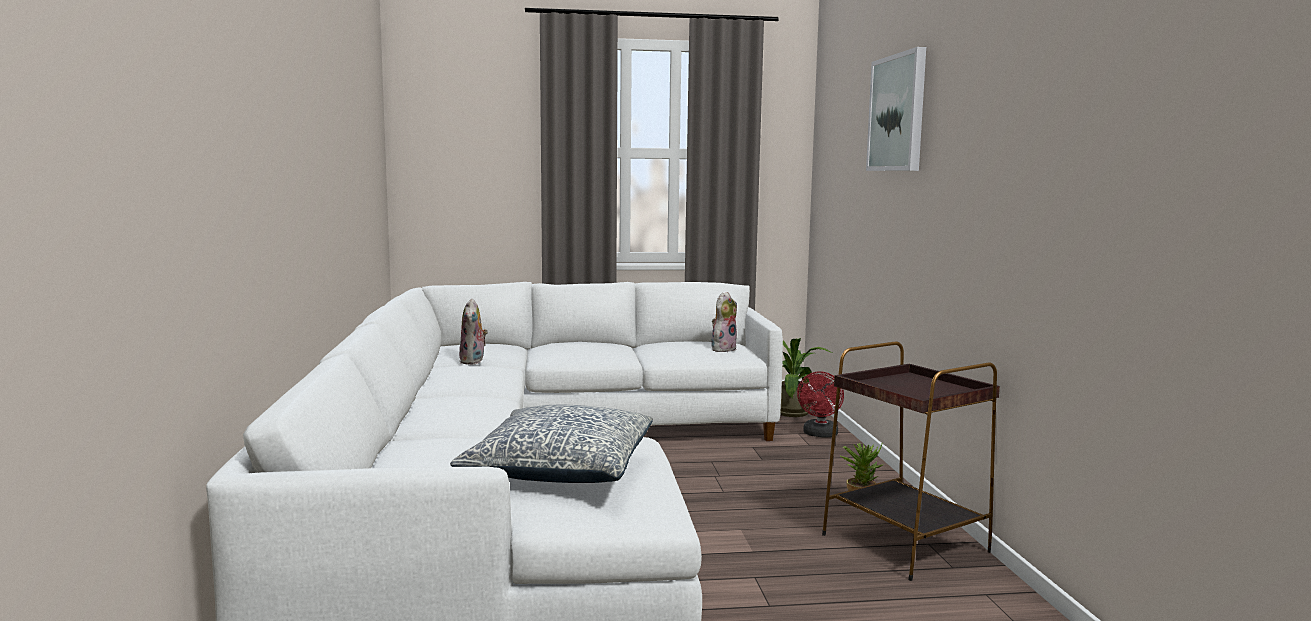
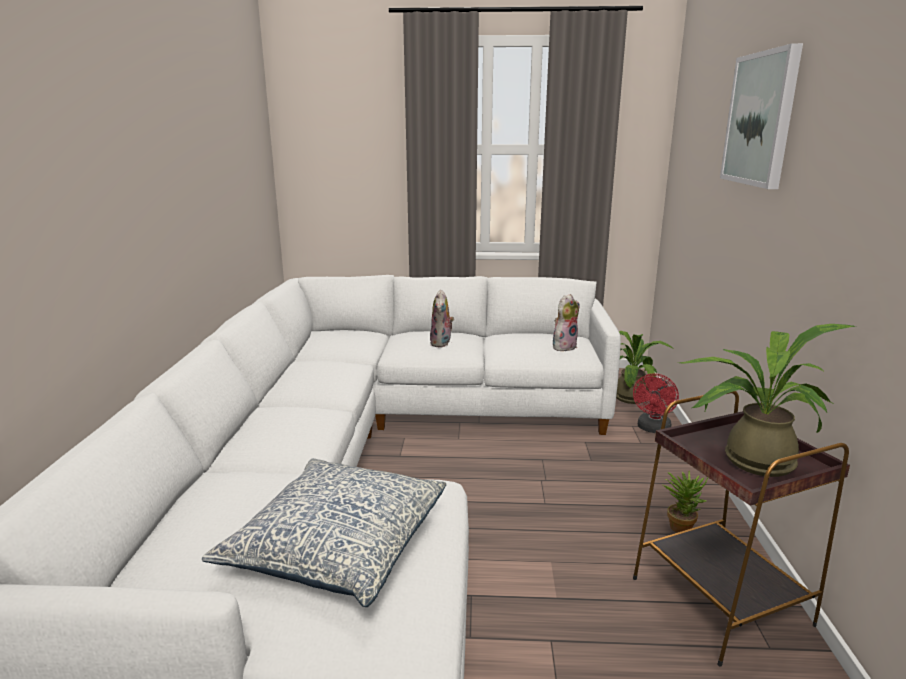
camera: 10 degrees right, 10 degrees up
plush toy [459,298,488,364] -> plush toy moved to [430,290,454,347]
none -> potted plant [679,324,856,477]

